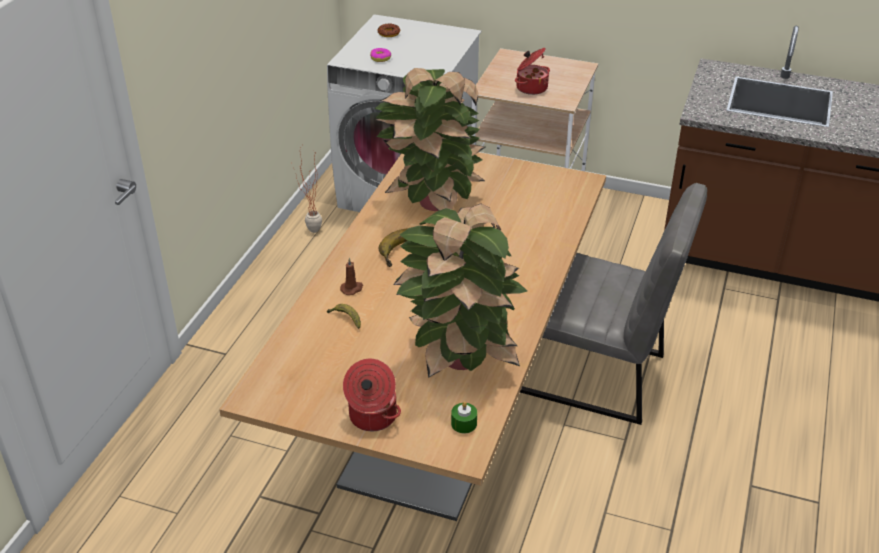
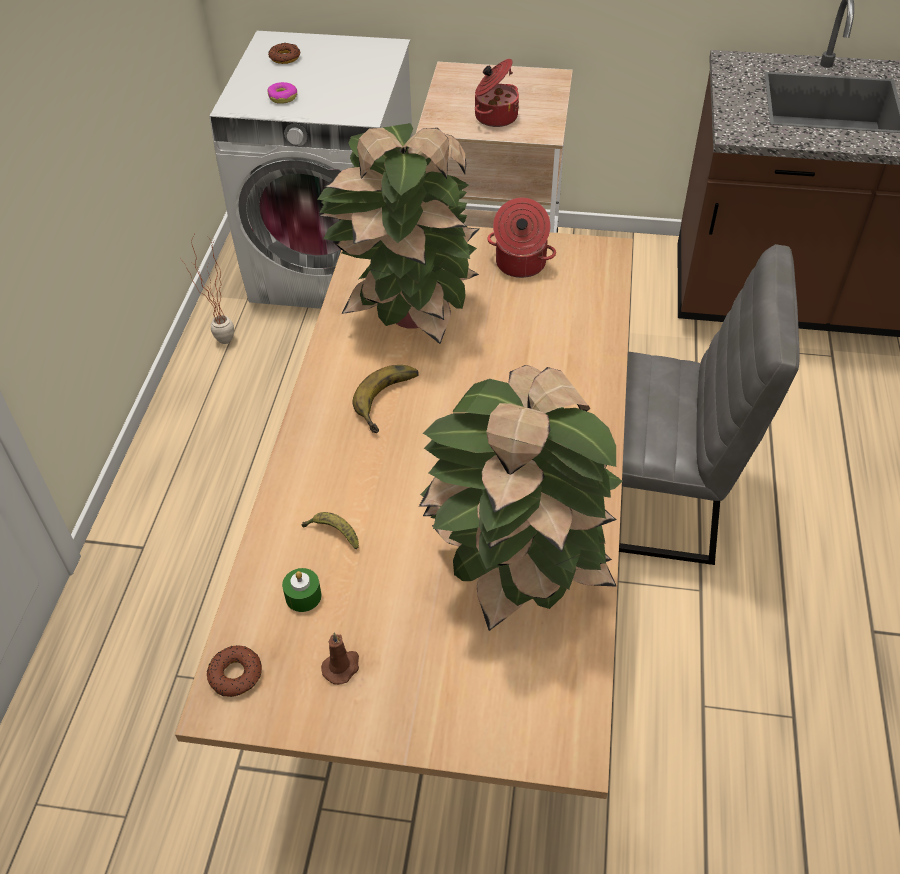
camera: 10 degrees left, 10 degrees up
brown candle [340,257,363,295] -> brown candle moved to [321,632,359,685]
cooking pot [343,359,401,431] -> cooking pot moved to [487,198,556,278]
green candle [451,402,477,434] -> green candle moved to [282,568,322,612]
none -> donut [206,645,262,697]

